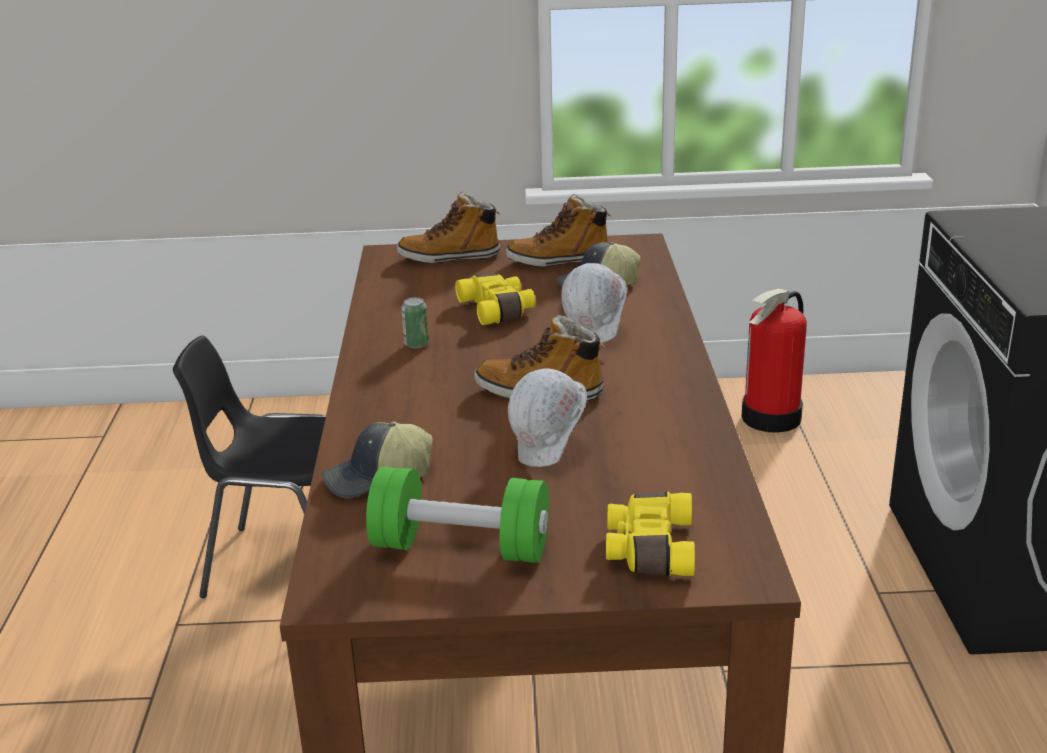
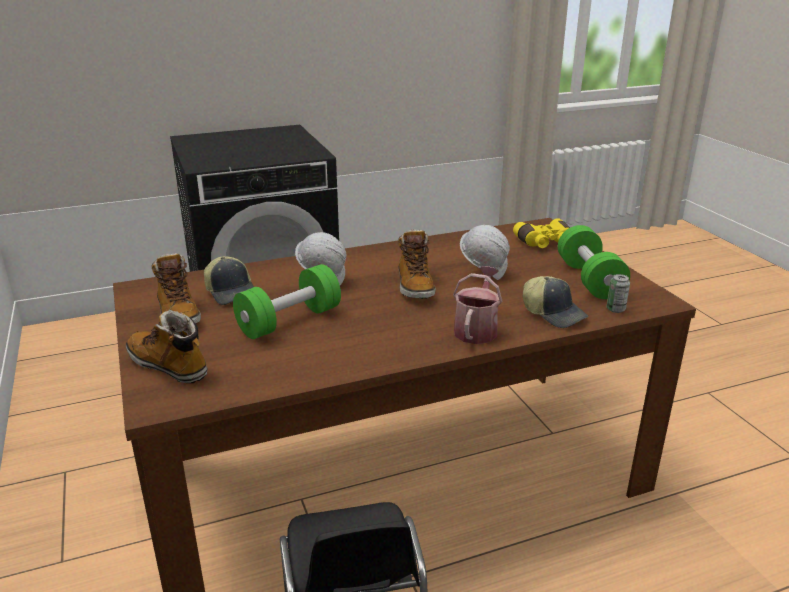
camera: 110 degrees left, 0 degrees up
boot [397,192,501,264] -> boot turned 150 degrees clockwise [126,310,208,383]
can [401,297,429,348] -> can moved to [606,274,630,313]
yellow binoculars [455,274,536,325] -> green dumbbell [233,264,341,339]
fire extinguisher [741,288,807,433] -> none
none -> watering can [453,266,502,344]

